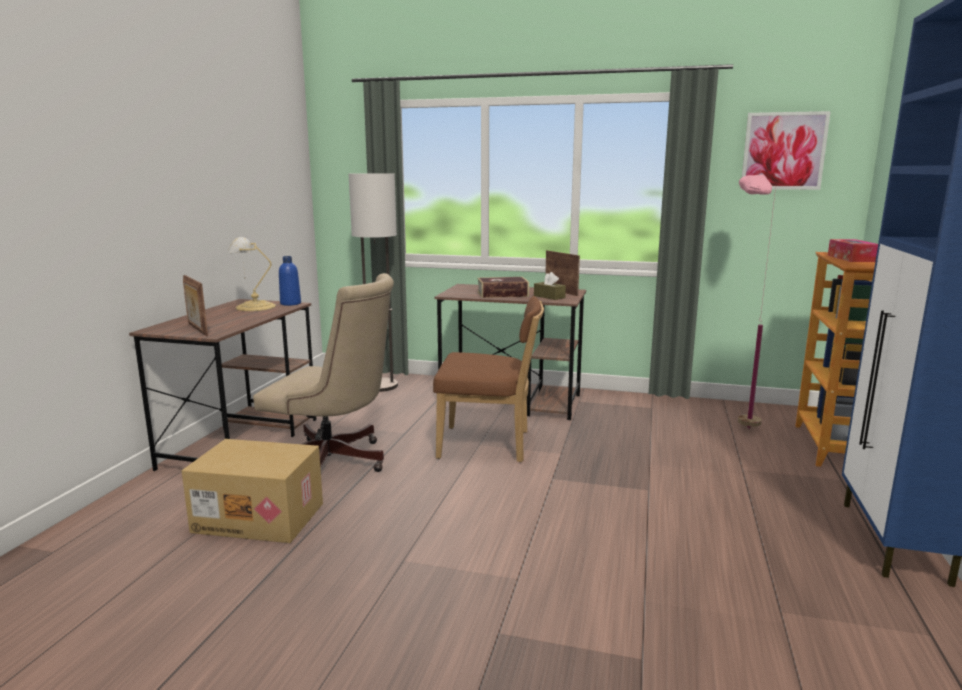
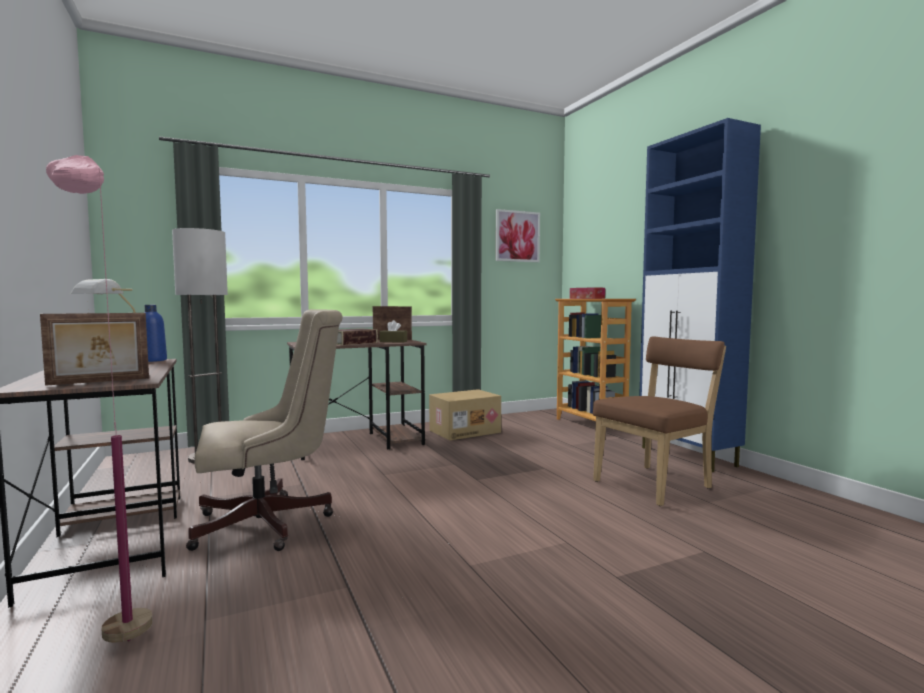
camera: 40 degrees left, 10 degrees down
cardboard box [182,439,323,543] -> cardboard box moved to [429,389,501,440]
picture frame [183,275,208,336] -> picture frame turned 45 degrees counterclockwise [40,313,149,386]
brown chair [433,296,544,462] -> brown chair moved to [593,336,726,506]
pink floor lamp [738,174,776,429] -> pink floor lamp moved to [46,155,153,643]

